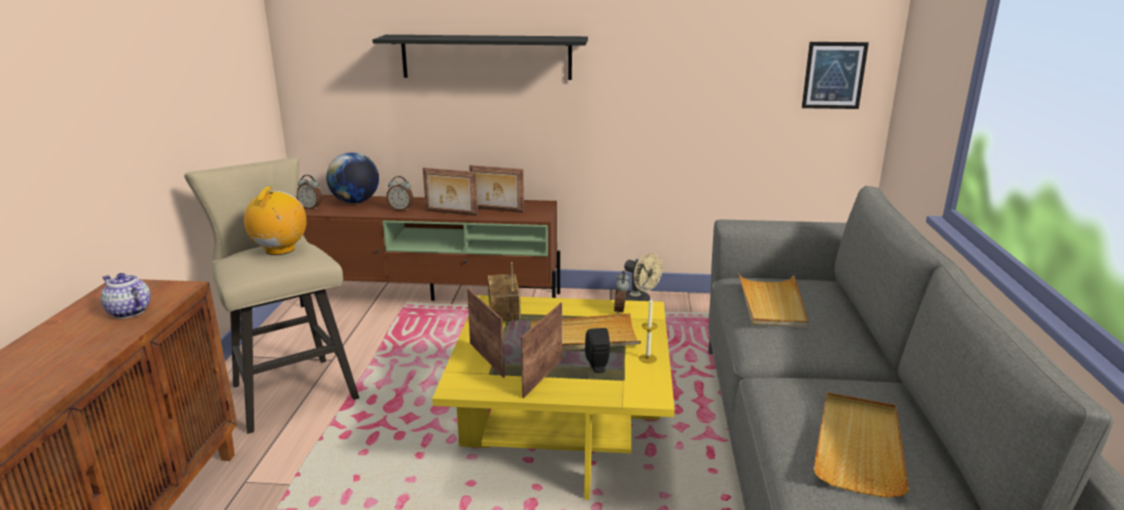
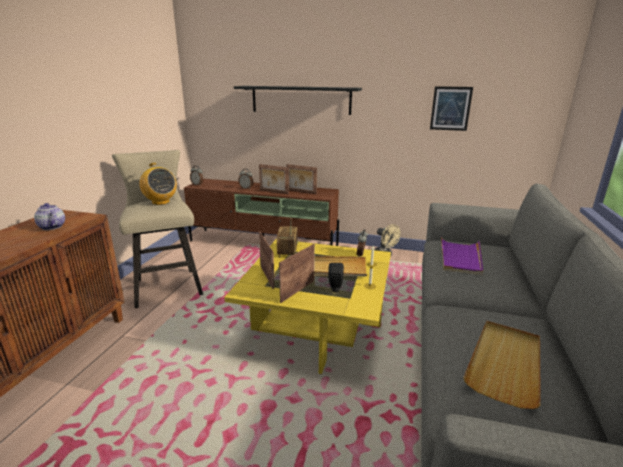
camera: 10 degrees right, 0 degrees up
radio [244,187,307,255] -> radio turned 120 degrees clockwise [139,163,177,205]
globe [326,152,379,203] -> none
beige tray [738,272,808,328] -> purple tray [441,237,483,275]
picture [802,42,869,109] -> picture moved to [430,86,473,131]

